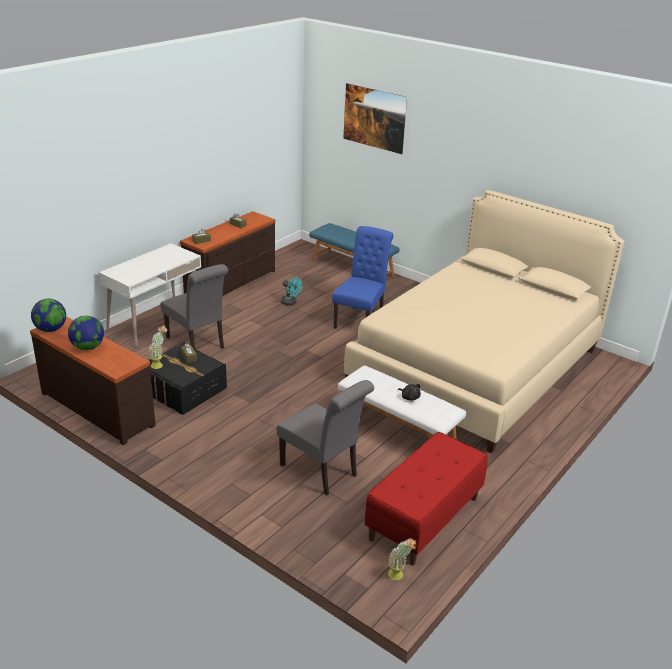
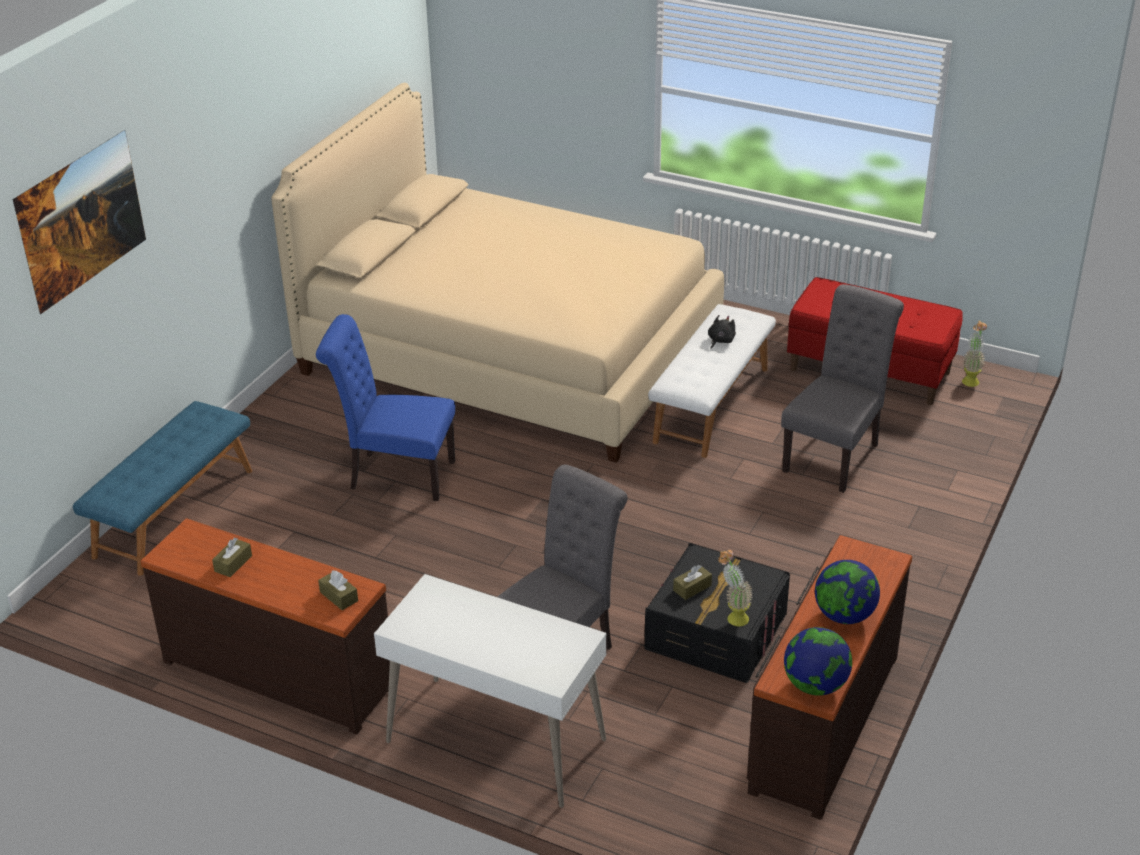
camera: 100 degrees left, 5 degrees up
turquoise fan [281,277,302,306] -> none

